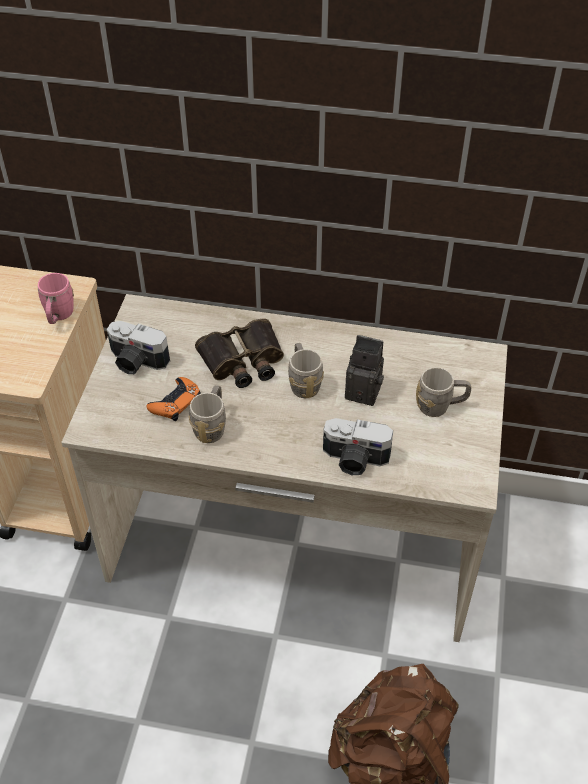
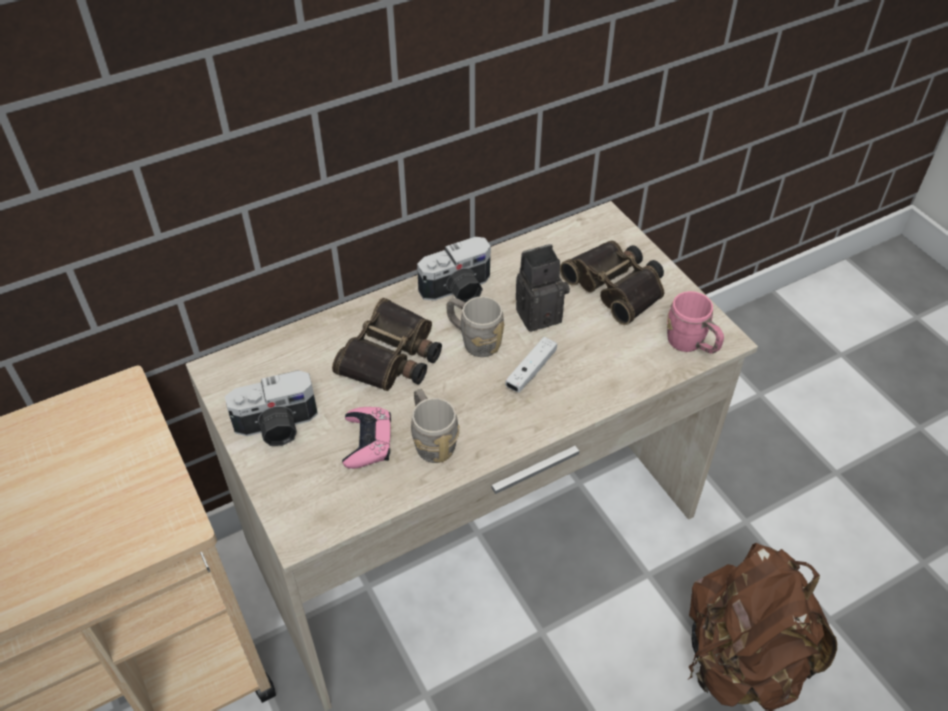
camera: 40 degrees left, 0 degrees up
pink mug [38,273,74,324] -> pink mug moved to [667,291,724,354]
orange game controller [147,377,201,421] -> pink game controller [342,407,391,469]
camera [323,418,393,475] -> camera moved to [417,237,491,303]
grey mug [416,367,471,417] -> binoculars [560,240,664,325]
none -> white game controller [505,337,557,393]

